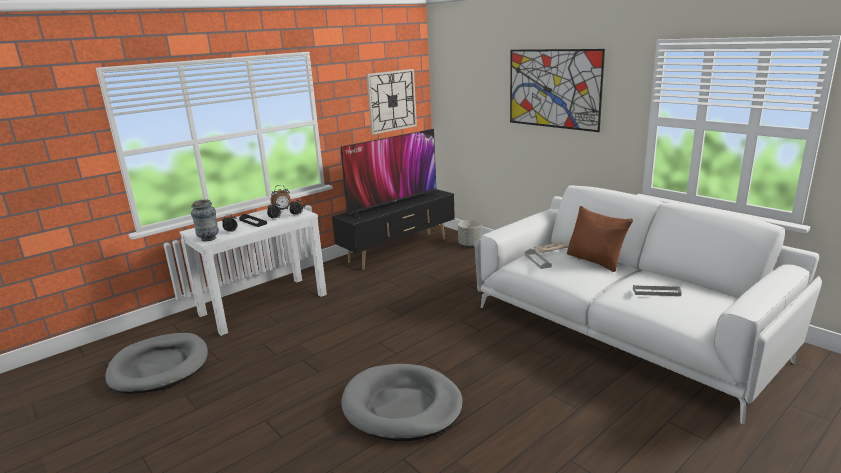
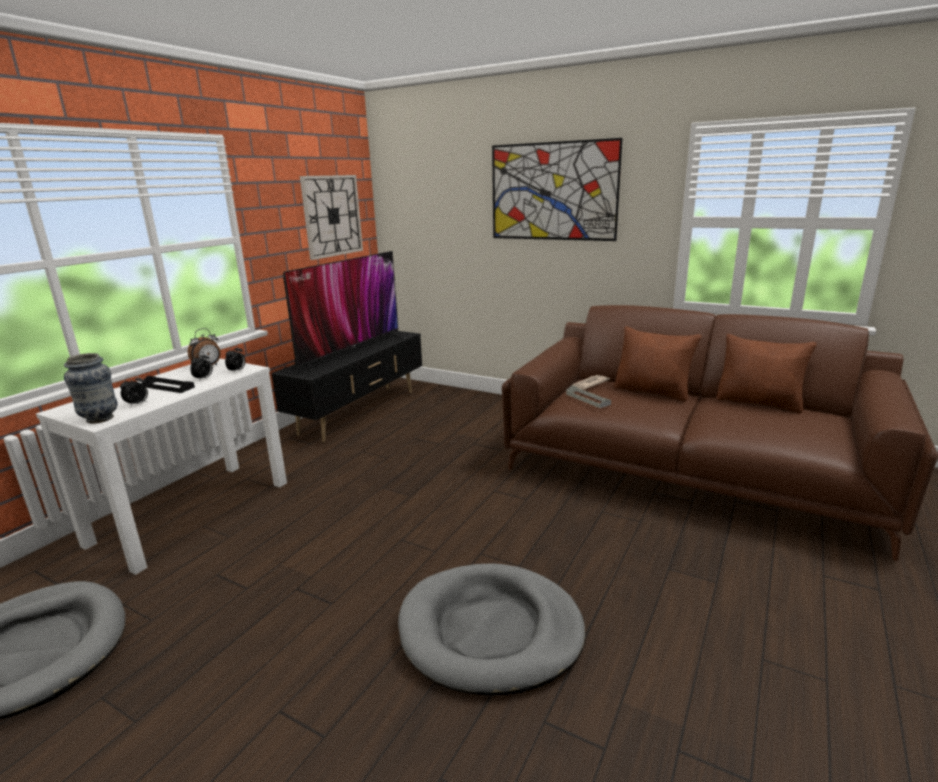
camera: 20 degrees left, 0 degrees up
grey planter [458,220,482,247] -> none
white sofa [474,186,822,424] -> brown sofa [502,305,938,561]
grey tray [633,285,682,296] -> none
none -> brown pillow [716,334,817,413]

